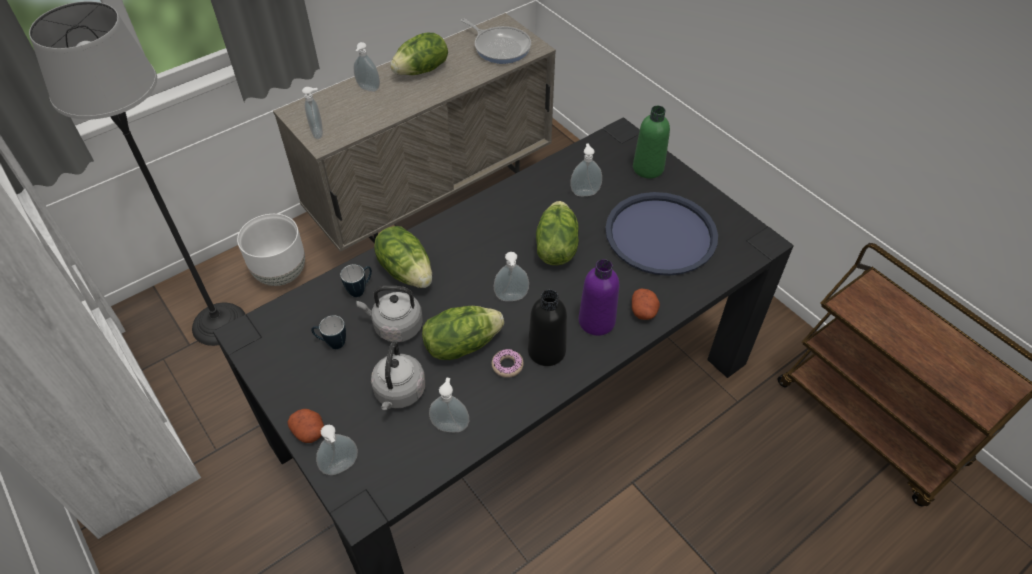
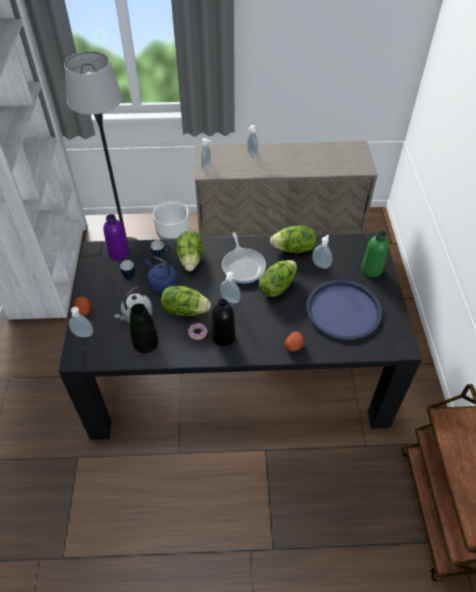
camera: 35 degrees right, 0 degrees up
grey kettle [356,286,423,343] -> blue kettle [145,257,178,293]
lettuce [390,33,448,75] -> lettuce moved to [270,225,316,253]
soap dispenser [429,378,469,432] -> black vase [130,303,158,353]
frying pan [461,19,531,64] -> frying pan moved to [222,232,266,283]
purple bottle [579,259,619,336] -> purple bottle moved to [103,214,129,260]

